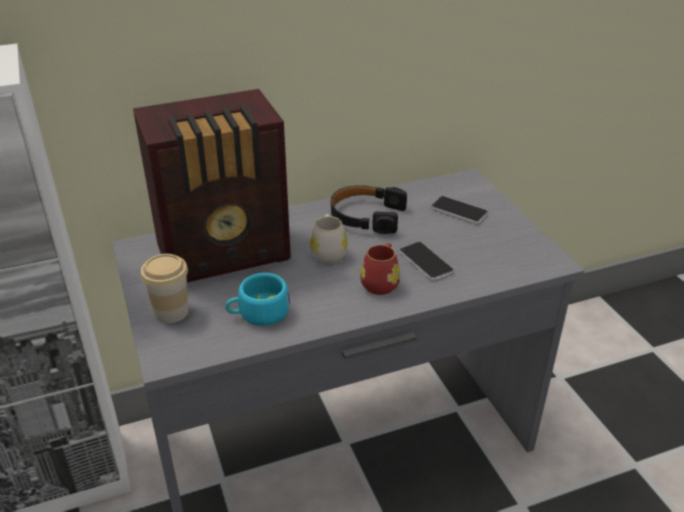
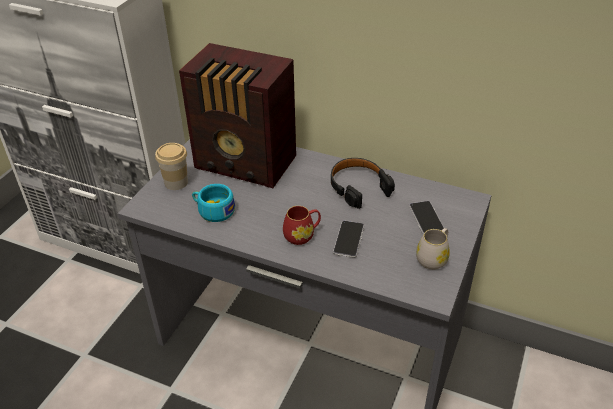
camera: 45 degrees right, 5 degrees up
white mug [310,214,348,264] -> white mug moved to [416,228,450,270]

